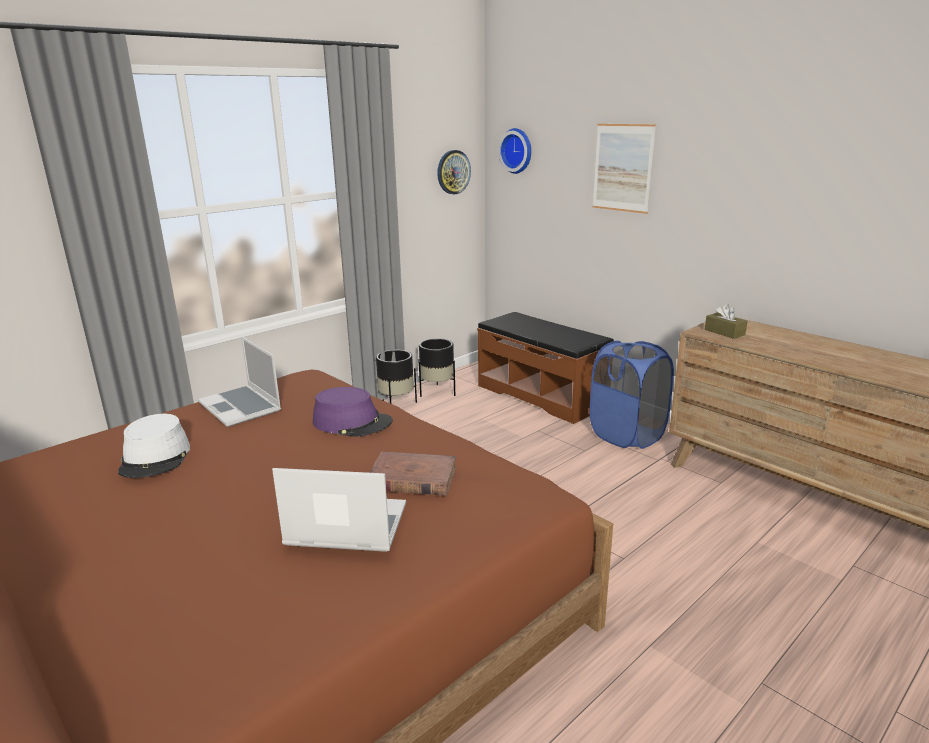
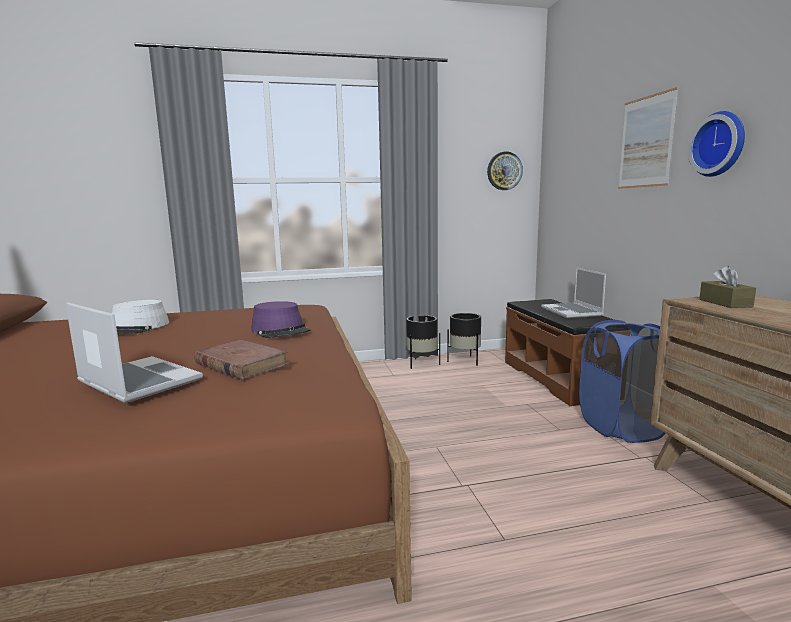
camera: 30 degrees right, 10 degrees down
laptop [198,337,281,427] -> laptop moved to [541,267,606,318]
wall clock [498,128,531,174] -> wall clock moved to [688,111,745,177]

